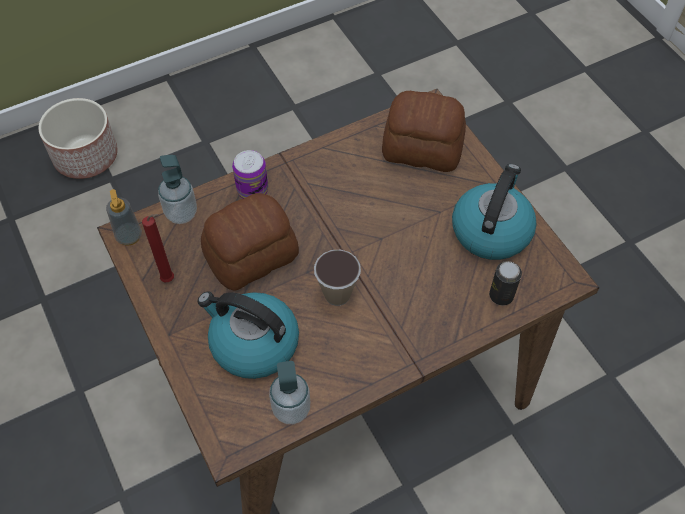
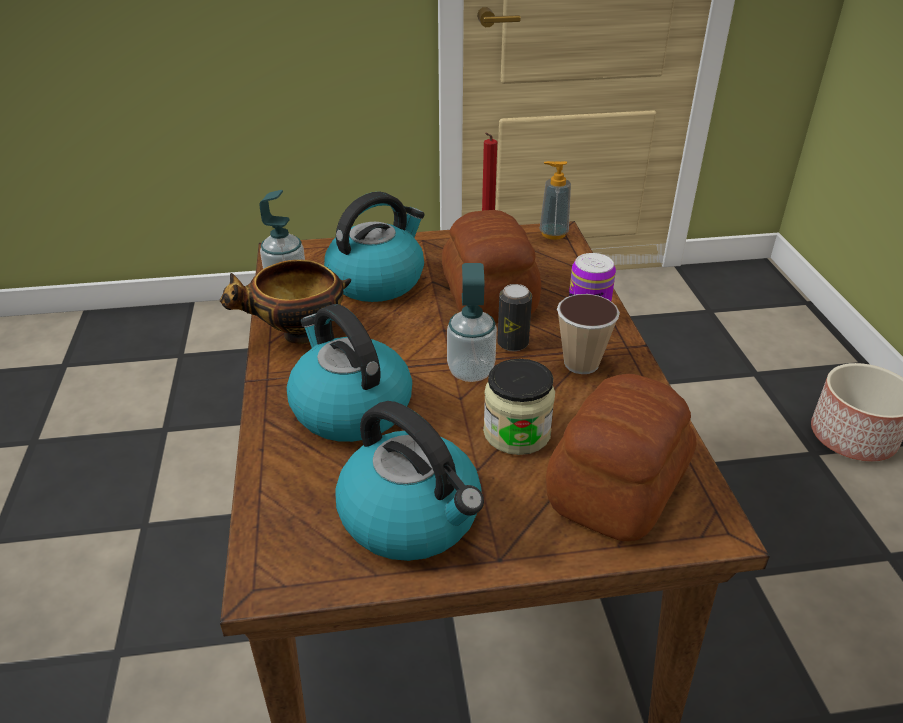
camera: 110 degrees right, 20 degrees down
soap dispenser [158,155,197,224] -> soap dispenser moved to [447,263,497,382]
cup [314,250,361,306] -> cup moved to [557,294,620,374]
can [489,261,522,306] -> can moved to [497,284,532,351]
none -> bowl [220,260,351,344]
none -> kettle [287,304,412,442]
none -> jar [483,359,555,455]

